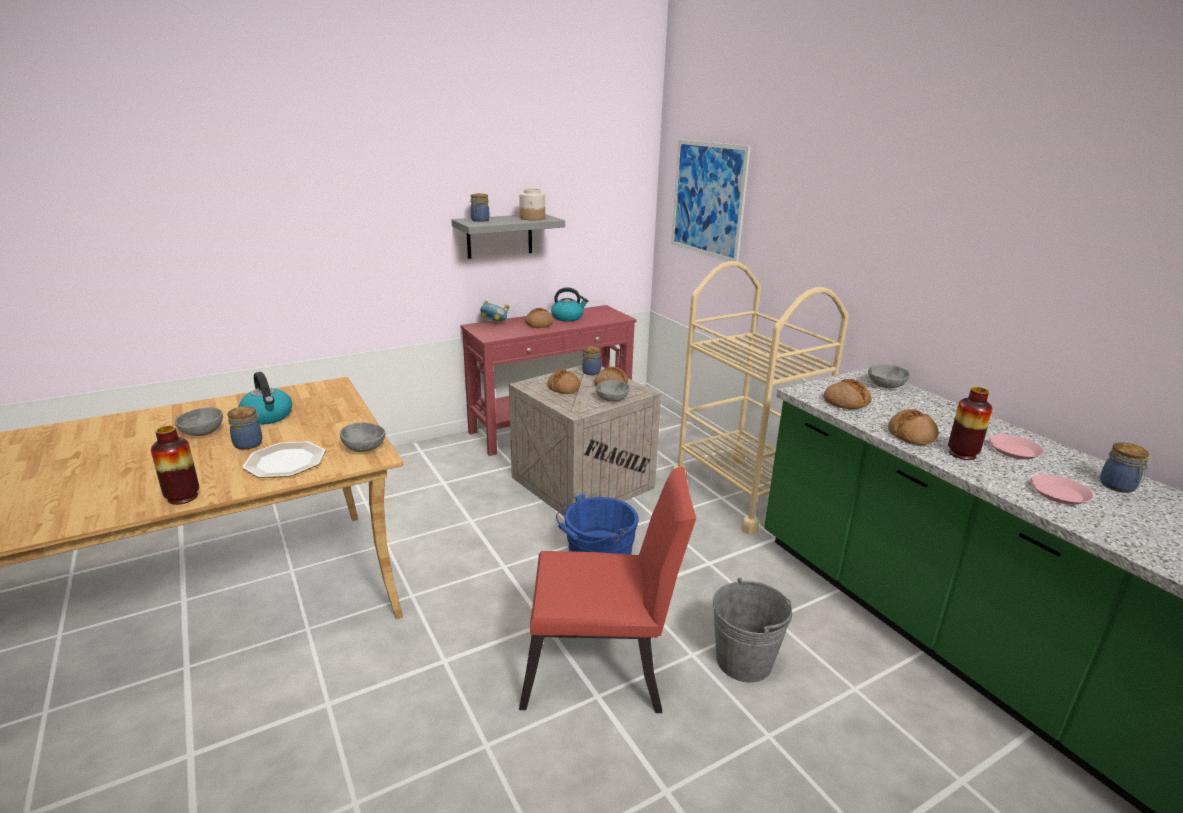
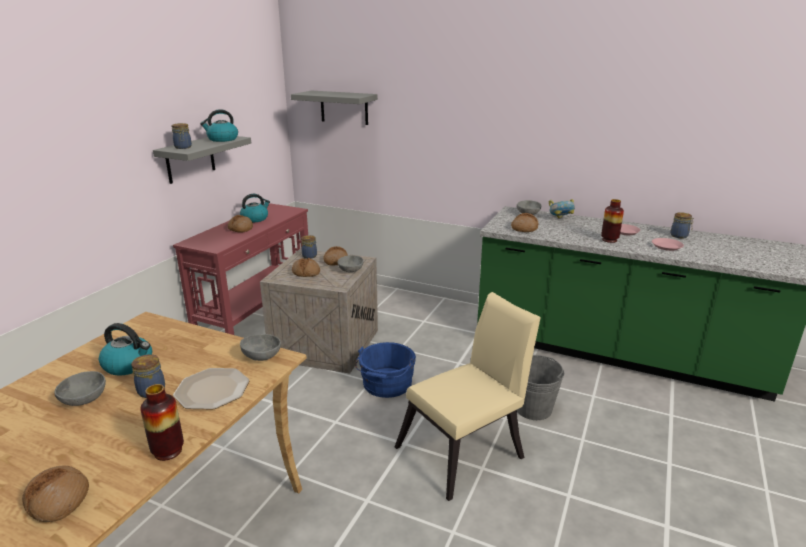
camera: 35 degrees left, 0 degrees up
bowl [480,301,509,324] -> bowl moved to [549,199,575,219]
jar [519,189,545,220] -> kettle [200,109,238,142]
red chair [519,467,696,713] -> beige chair [395,292,541,501]
picture [671,139,751,261] -> grey shelf [291,91,378,125]
beige cart [672,261,849,535] -> none
bread [888,409,938,446] -> bread moved to [22,466,89,522]

